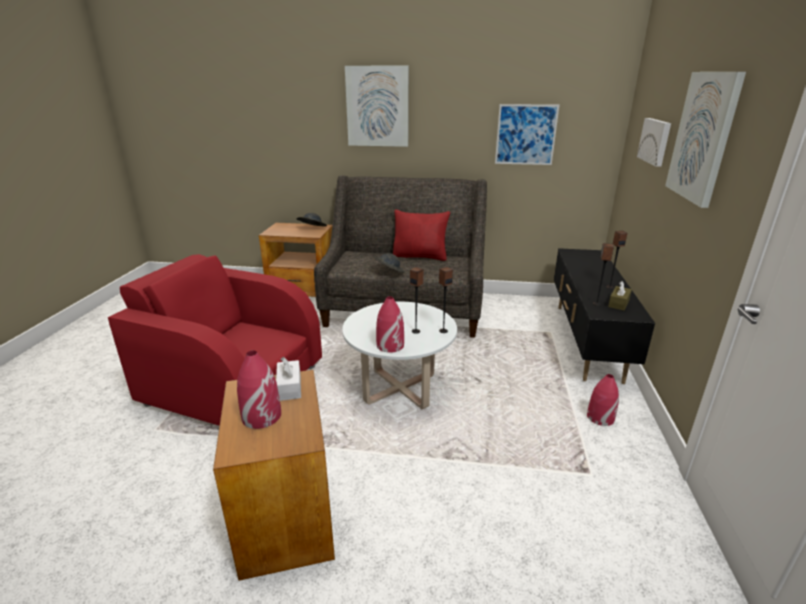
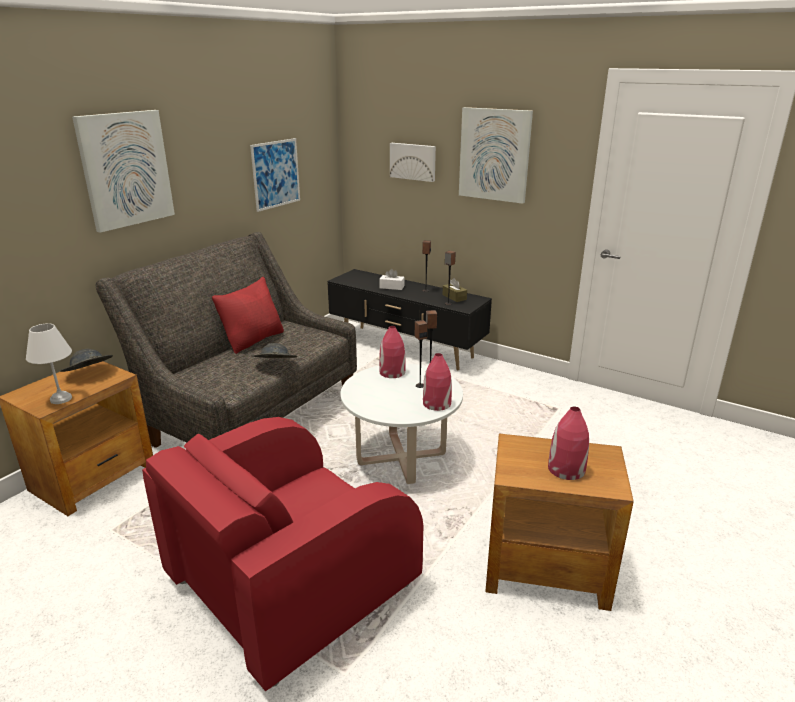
camera: 65 degrees left, 0 degrees up
white tissue box [276,357,301,401] -> white tissue box moved to [379,269,405,290]
red vase [587,374,619,426] -> red vase moved to [379,326,405,378]
none -> white table lamp [26,324,72,404]

